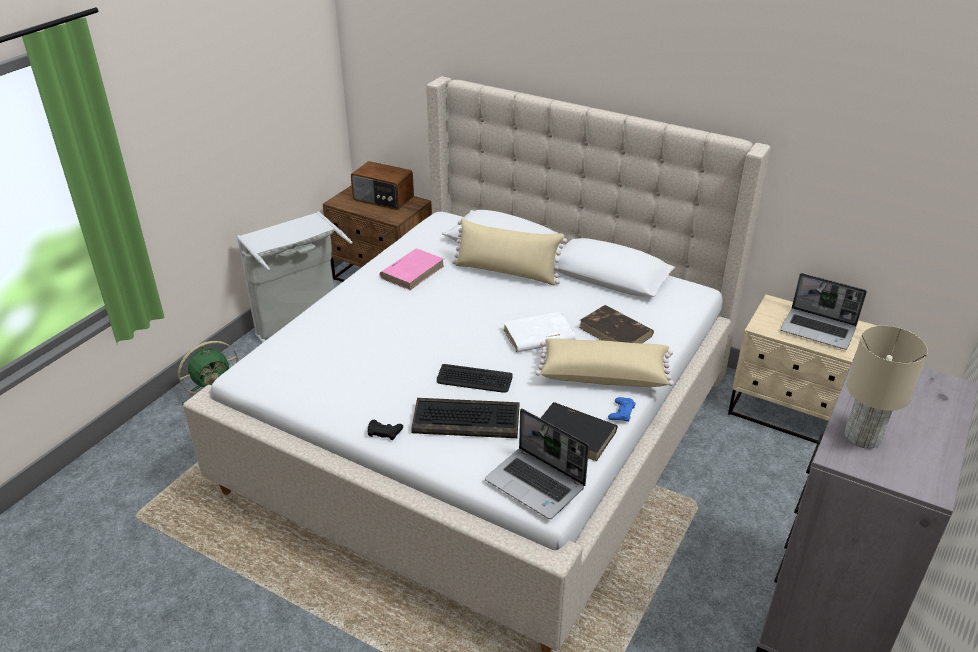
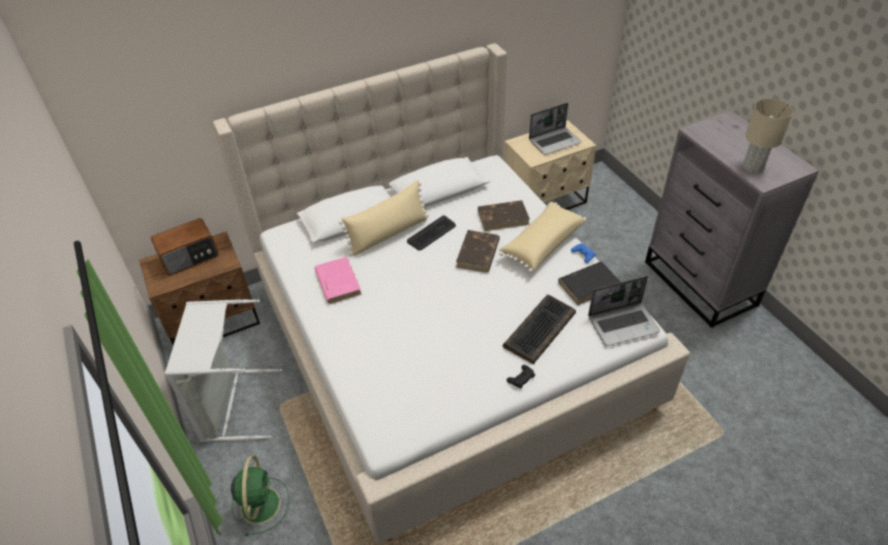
camera: 55 degrees left, 10 degrees up
keyboard [437,364,513,393] -> keyboard moved to [407,215,456,250]
white book [503,312,576,352] -> brown book [456,230,500,273]

